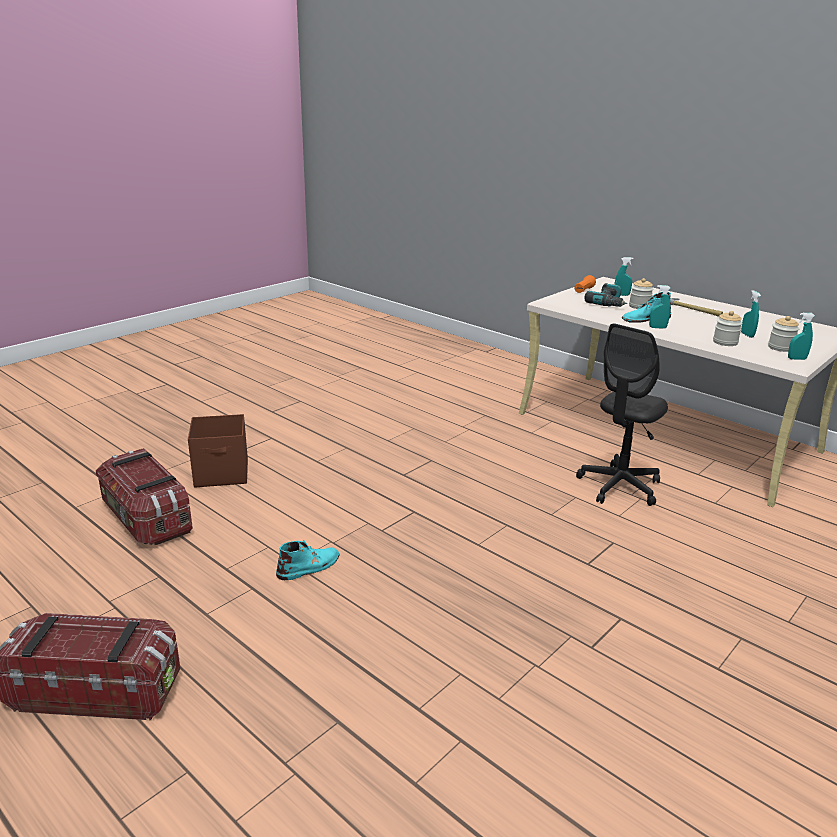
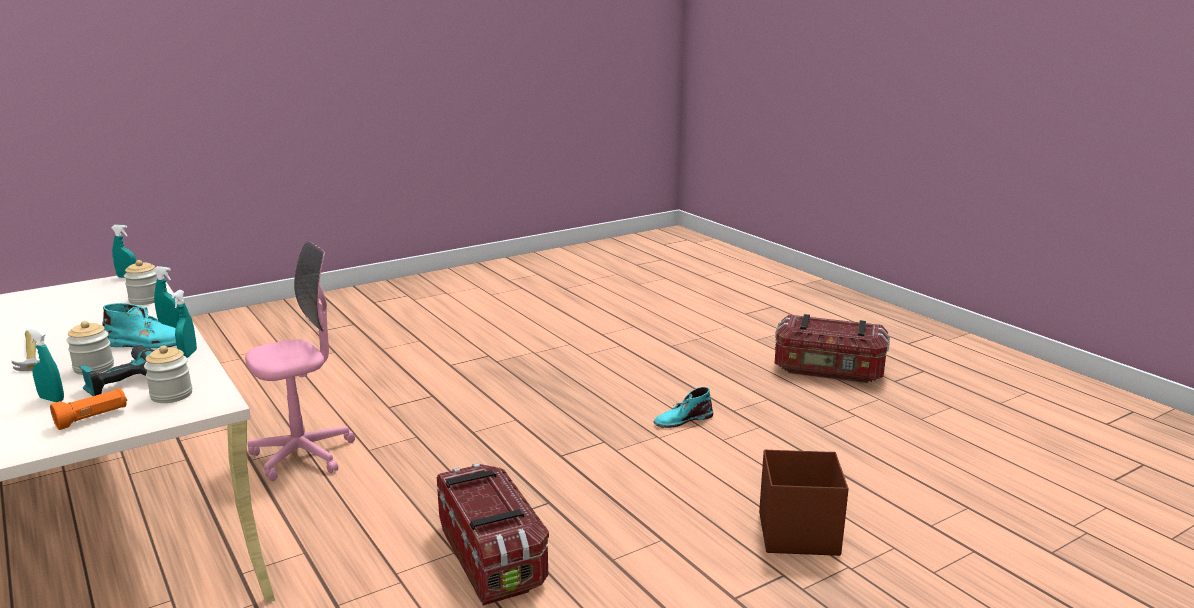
camera: 165 degrees left, 5 degrees down
storage box [96,448,193,545] -> storage box moved to [437,463,549,606]
black office chair [576,323,668,506] -> pink office chair [245,241,355,481]
turquoise spray bottle [741,290,761,338] -> turquoise spray bottle moved to [172,290,197,358]
jar [768,316,799,352] -> jar moved to [144,346,192,403]

